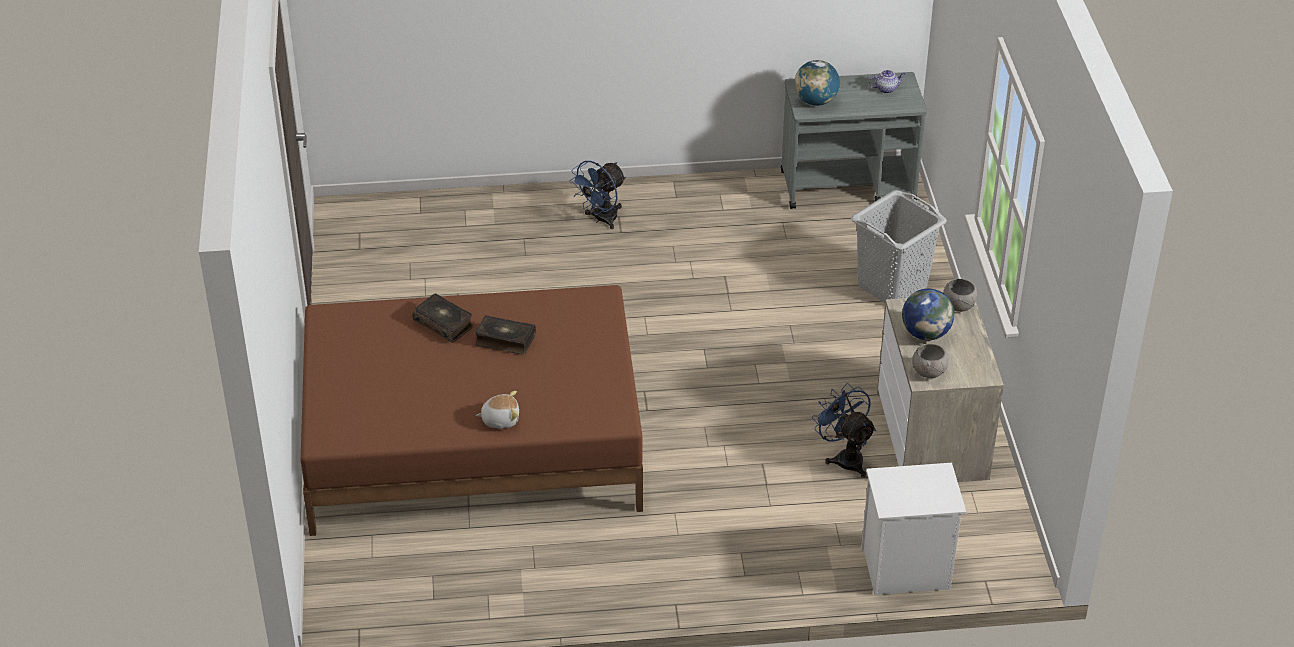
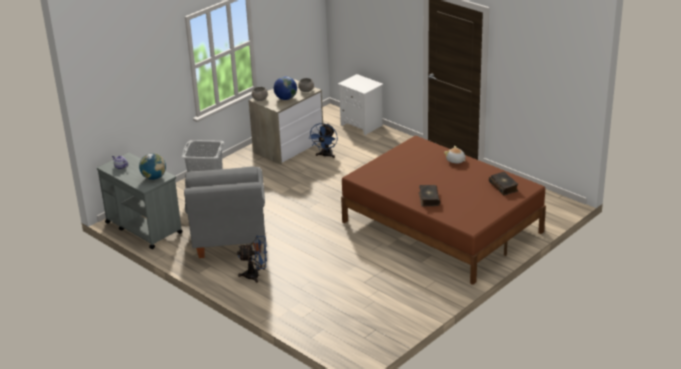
camera: 130 degrees left, 10 degrees down
book [475,315,536,355] -> book moved to [489,172,518,195]
none -> grey armchair [184,166,265,258]

